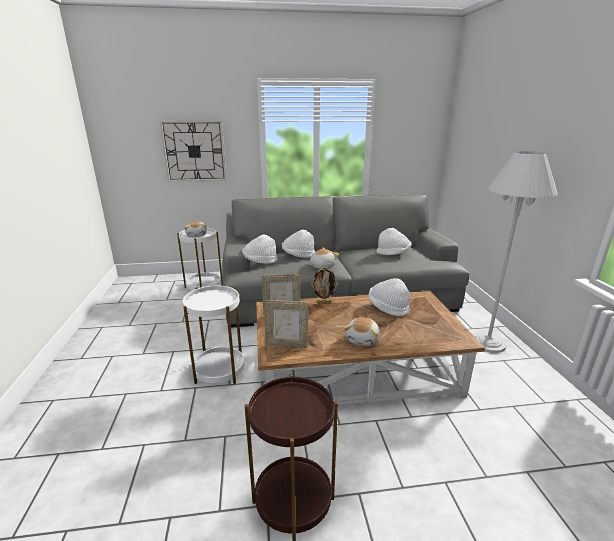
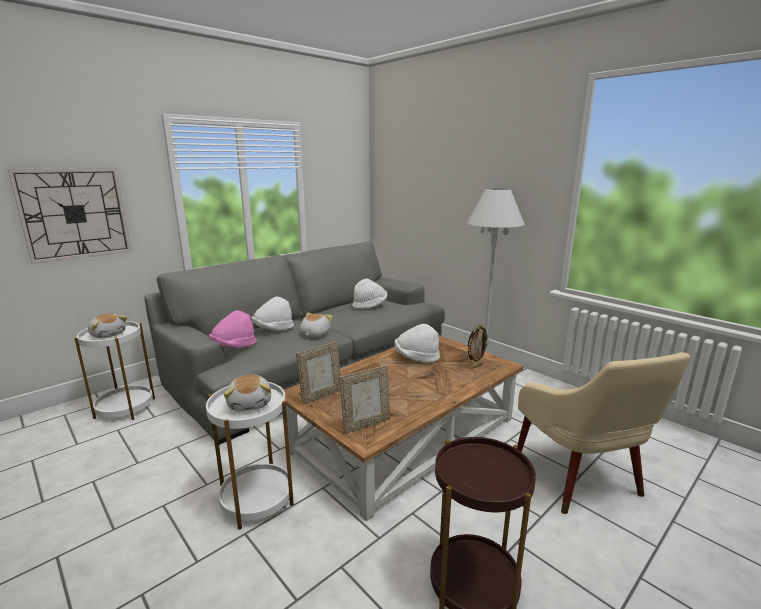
camera: 35 degrees left, 5 degrees down
white hat [242,235,278,264] -> pink hat [209,311,257,348]
picture frame [311,267,338,304] -> picture frame moved to [467,324,489,369]
plush toy [344,317,380,346] -> plush toy moved to [224,375,271,411]
none -> beige armchair [517,352,691,514]

